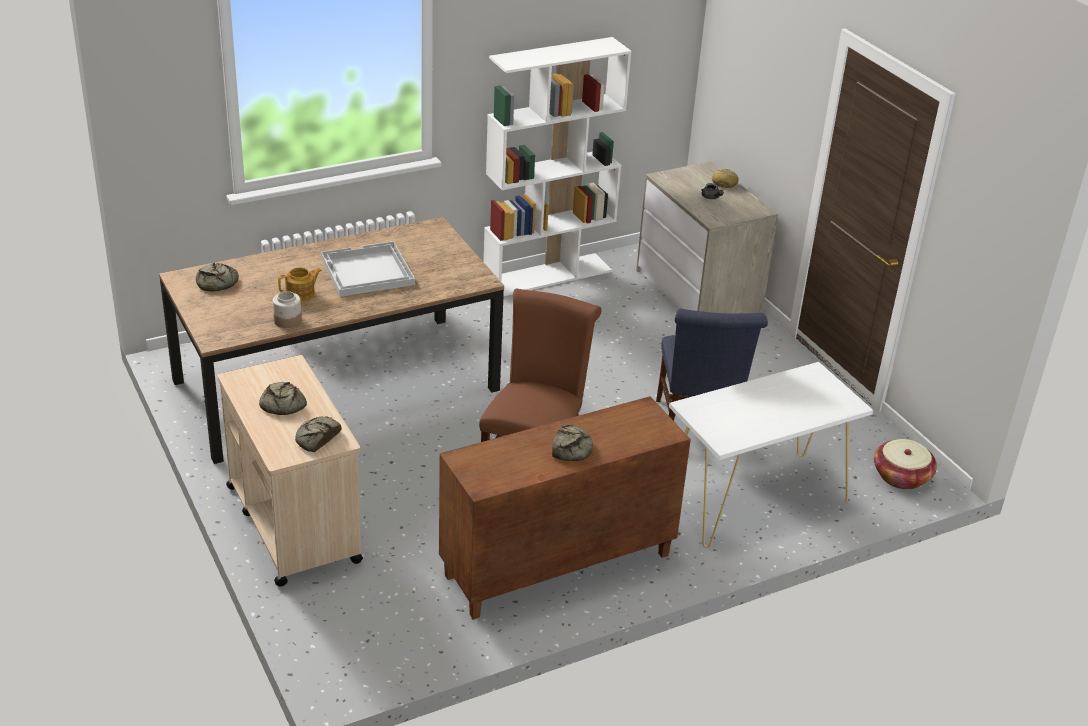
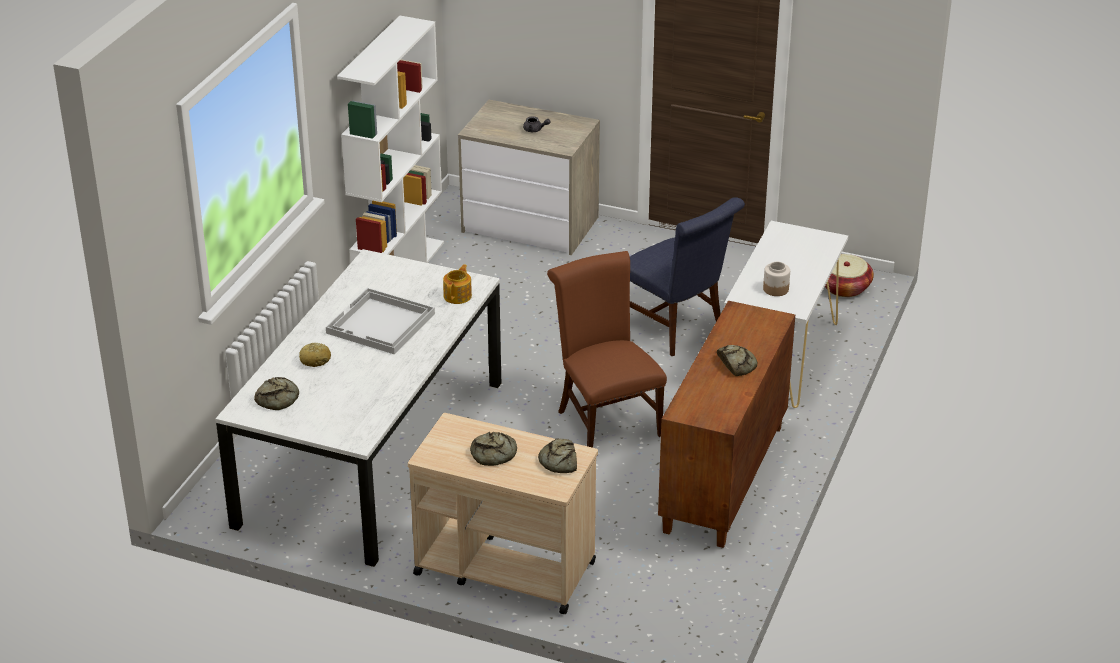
camera: 40 degrees left, 0 degrees up
brown dining table [159,217,504,464] -> white dining table [215,249,501,567]
jar [273,291,302,328] -> jar moved to [763,262,790,296]
teapot [278,268,322,302] -> teapot moved to [443,264,472,304]
bread [712,169,739,188] -> bread moved to [299,343,331,367]

